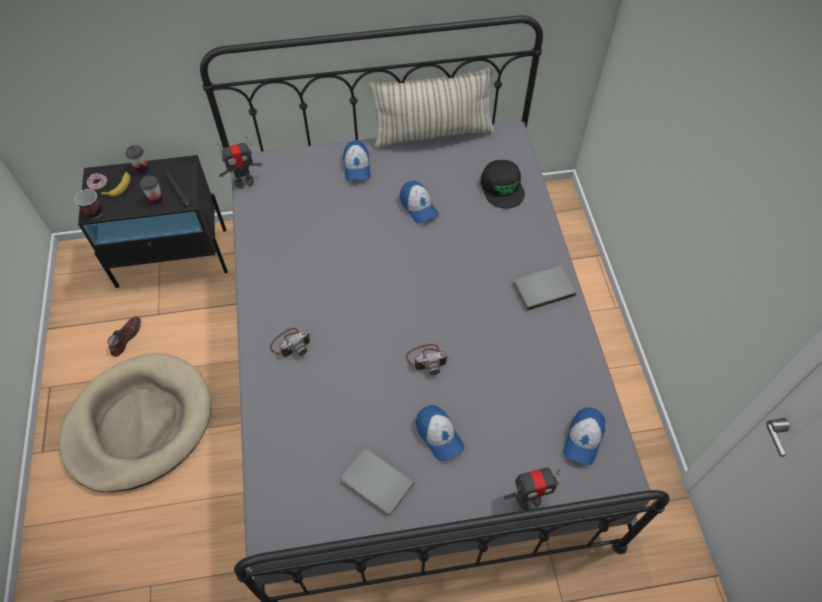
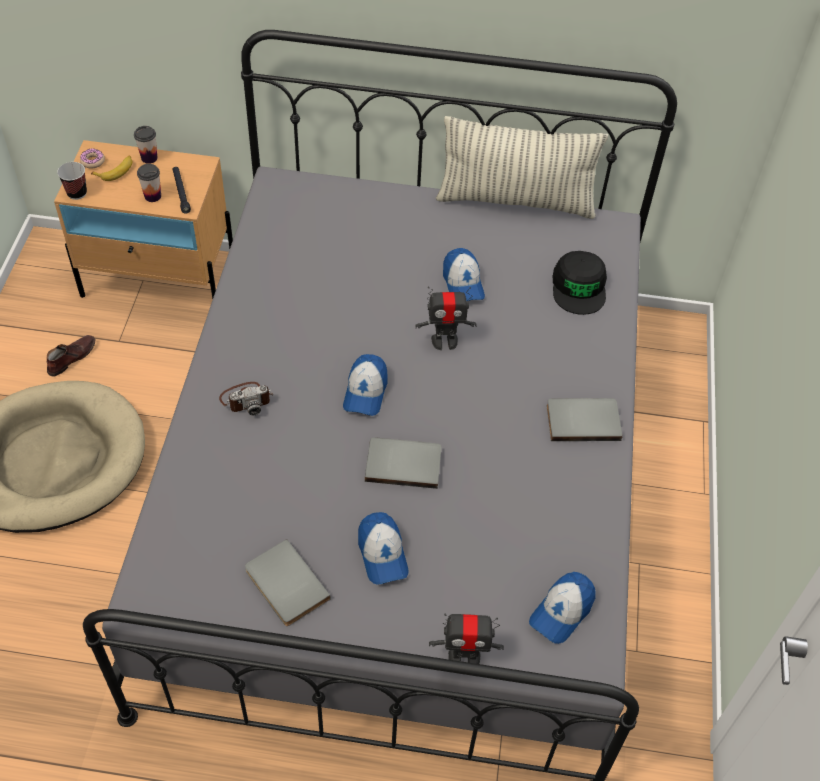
camera: 15 degrees right, 5 degrees down
black nightstand [78,155,228,288] -> beige nightstand [54,140,233,299]
toy robot [216,137,263,189] -> toy robot moved to [415,286,477,350]
cap [343,140,371,181] -> cap moved to [343,354,388,416]
camera [406,344,450,375] -> grey book [365,437,442,489]

